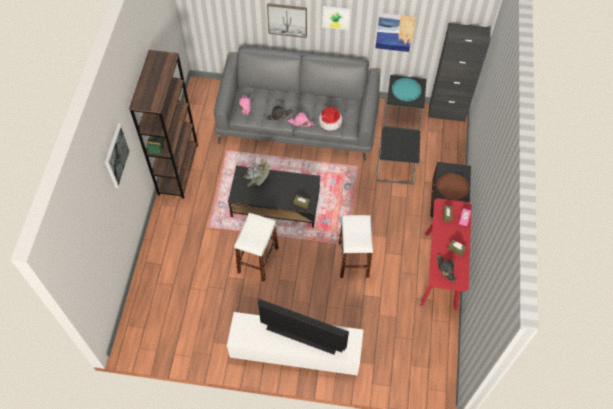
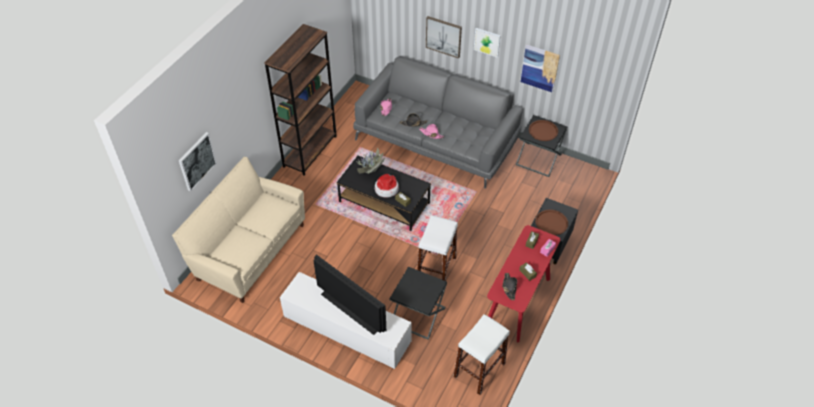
camera: 20 degrees right, 10 degrees down
picture [105,123,131,188] -> picture moved to [179,132,217,192]
white stool [234,213,279,282] -> white stool moved to [454,314,510,395]
hat [319,107,342,131] -> hat moved to [375,174,399,198]
black side table [377,127,420,185] -> black side table moved to [390,267,447,340]
turquoise tray [392,78,421,101] -> brown tray [529,120,558,141]
black cabinet [428,23,491,122] -> none
none -> beige sofa [172,157,305,303]

